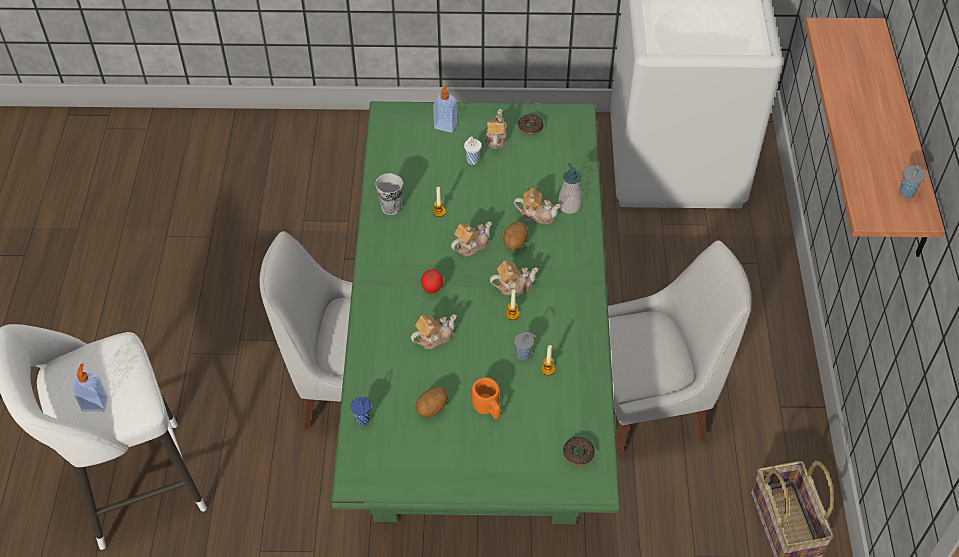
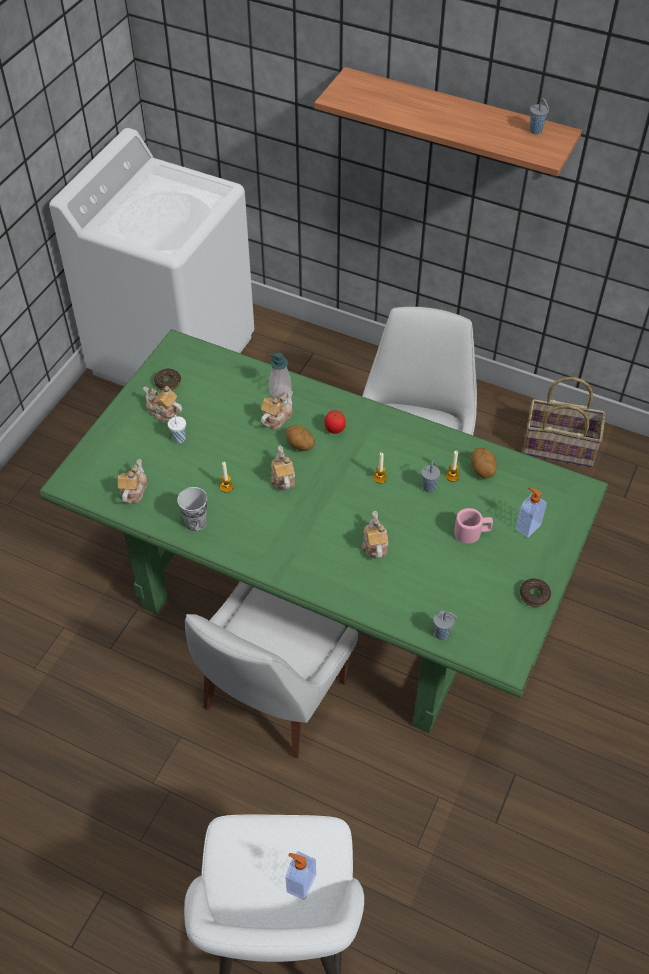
camera: 65 degrees left, 0 degrees up
blue cup [351,397,371,425] -> grey cup [433,611,457,640]
potato [415,387,448,417] -> potato moved to [471,448,496,479]
tomato [421,270,443,294] -> tomato moved to [324,410,346,434]
soap dispenser [433,84,457,133] -> soap dispenser moved to [515,487,547,538]
orange mug [472,377,501,419] -> pink mug [454,508,493,544]
teapot [490,261,539,295] -> teapot moved to [117,459,148,504]
donut [563,437,595,466] -> donut moved to [520,578,551,607]

